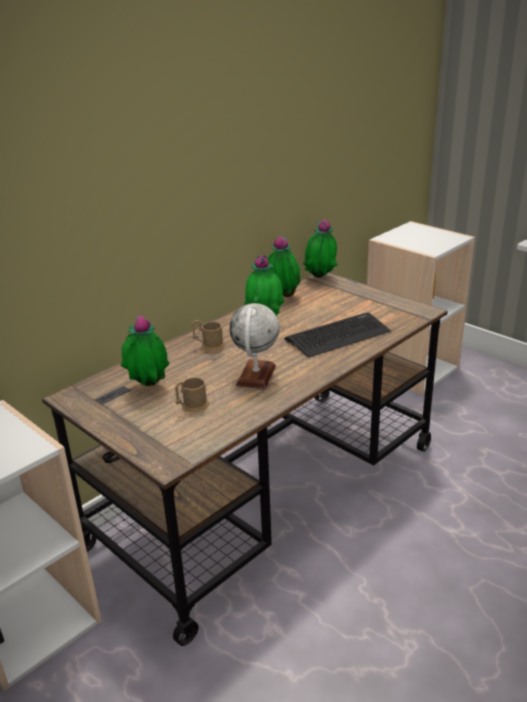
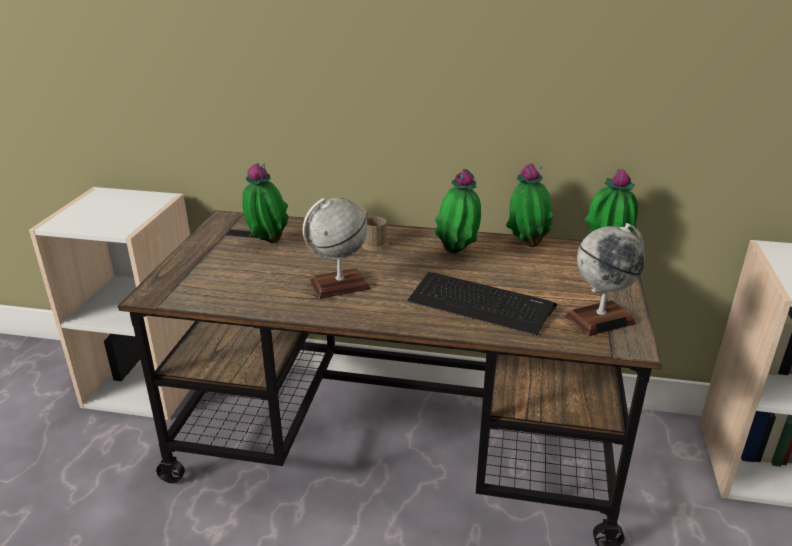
camera: 55 degrees right, 0 degrees up
brown mug [175,377,209,413] -> none
none -> globe [565,223,645,336]

